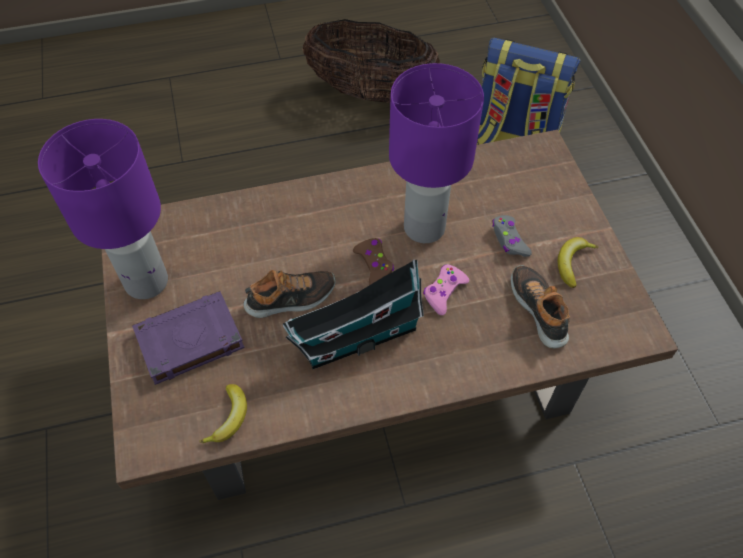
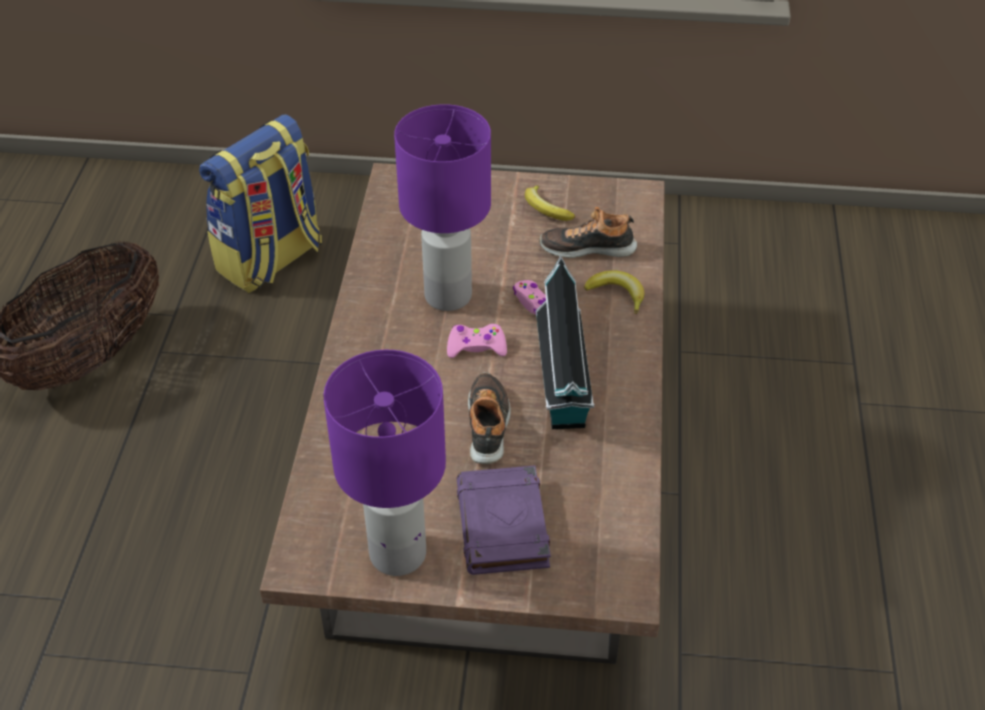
camera: 70 degrees left, 10 degrees down
banana [199,384,247,443] -> banana moved to [584,270,644,314]
brown game controller [353,238,394,285] -> pink game controller [447,324,507,358]
grey game controller [492,215,532,257] -> none

